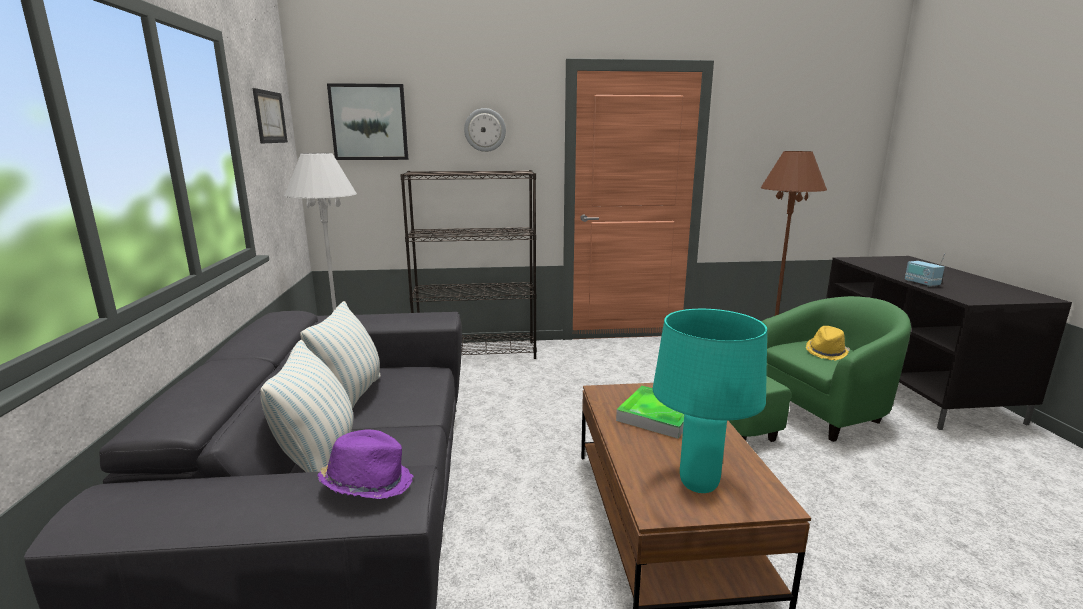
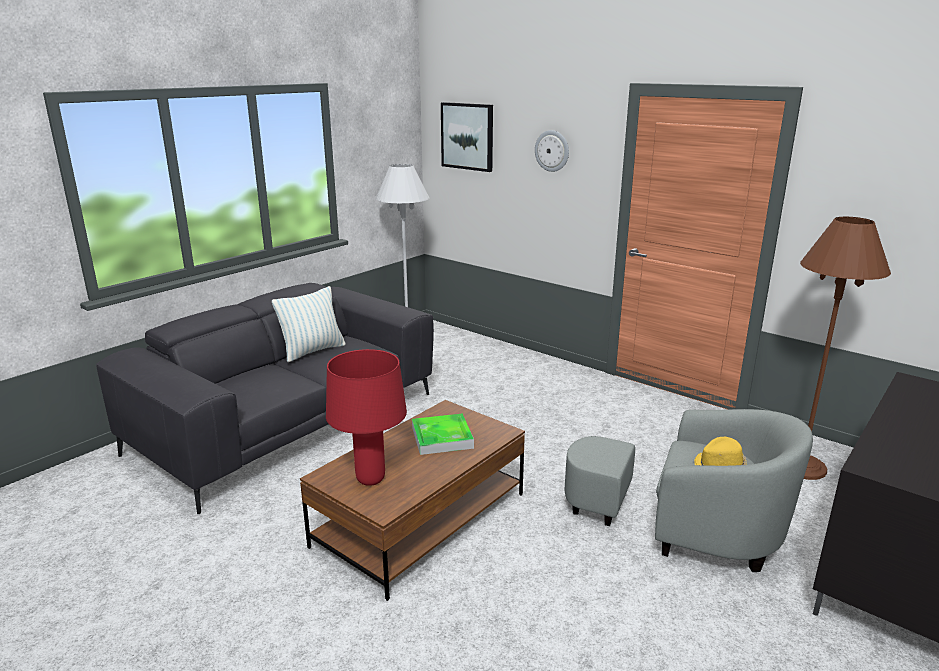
camera: 45 degrees right, 5 degrees up
picture [253,88,288,143] -> none
pillow [260,340,353,472] -> none
purple hat [318,429,414,499] -> none
black bookcase [400,170,537,359] -> none
turquoise table lamp [653,309,767,493] -> red table lamp [326,349,407,486]
green armchair [728,296,911,442] -> grey armchair [564,409,813,572]
radio [905,253,945,287] -> none

